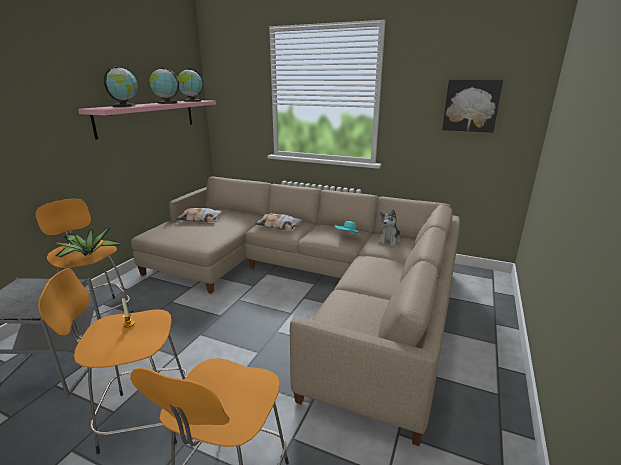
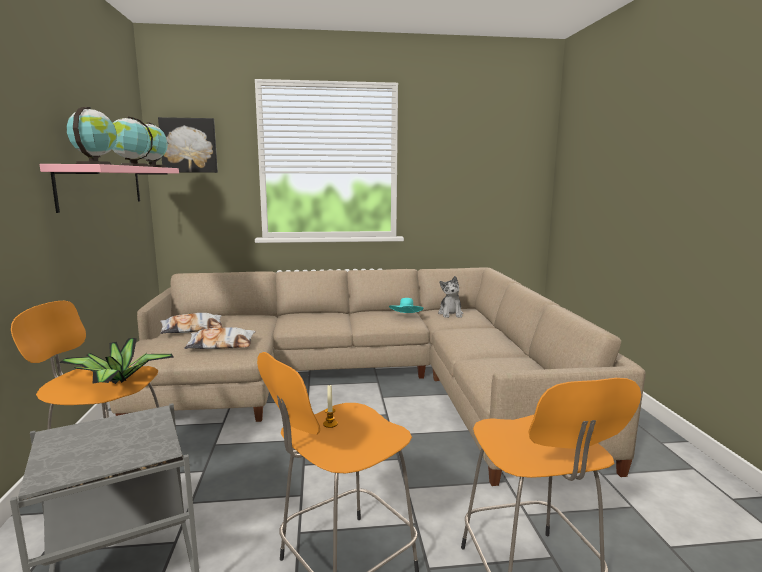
camera: 30 degrees left, 10 degrees down
pillow [255,213,302,231] -> pillow moved to [184,327,256,349]
picture [442,80,503,133] -> picture moved to [158,117,218,173]

